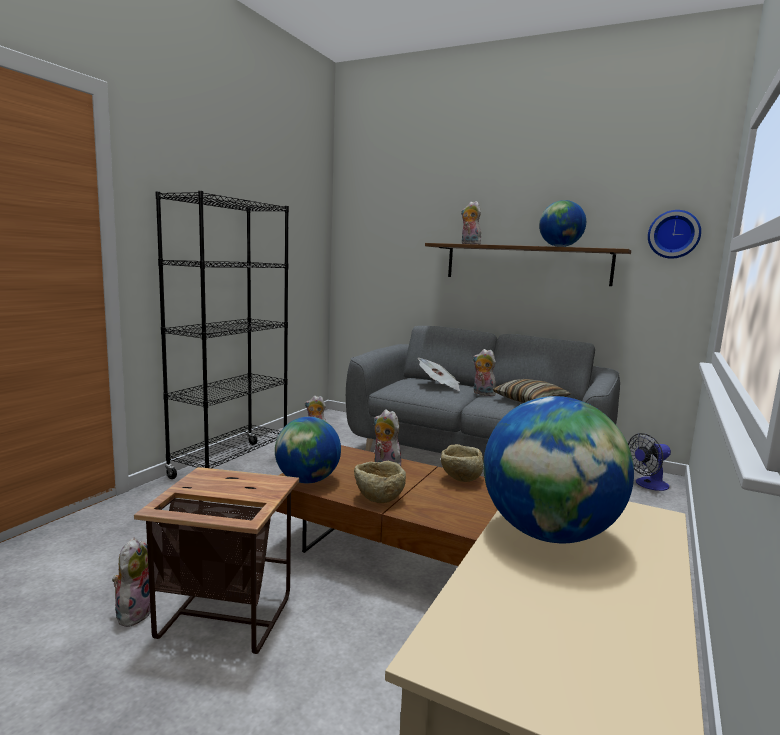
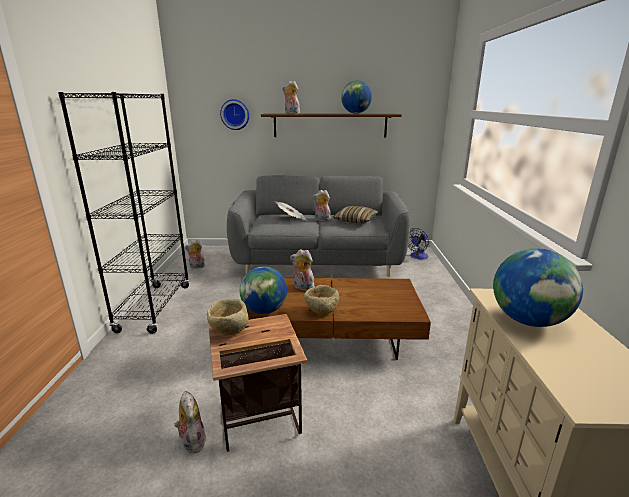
camera: 25 degrees left, 10 degrees up
beige bowl [441,444,483,482] -> beige bowl moved to [207,299,249,335]
wall clock [648,210,701,259] -> wall clock moved to [220,99,249,130]

